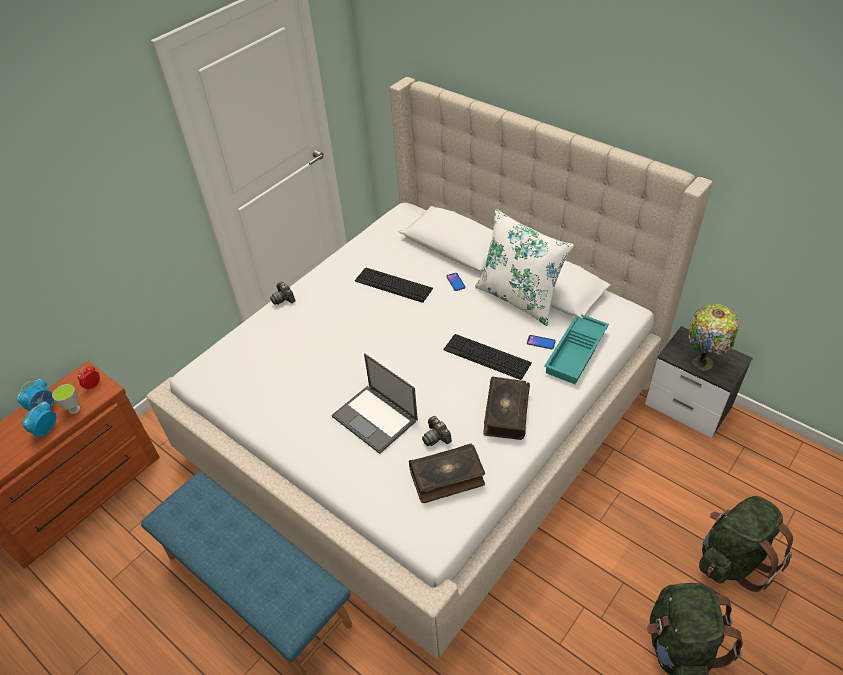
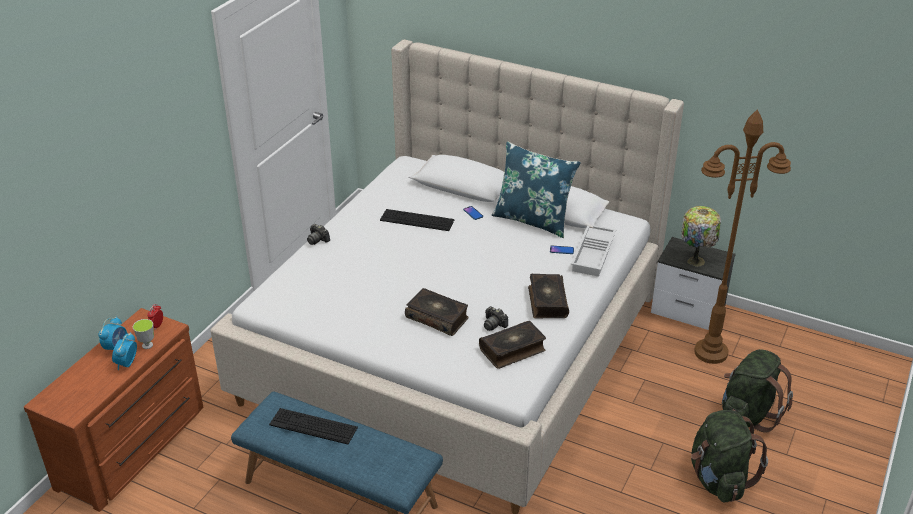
camera: 15 degrees left, 10 degrees down
laptop [332,353,418,454] -> book [405,288,469,336]
keyboard [444,334,532,380] -> keyboard moved to [269,408,358,445]
white pillow [475,209,574,326] -> blue pillow [492,142,581,238]
turquoise tray [544,314,609,384] -> white tray [571,225,616,277]
none -> brown floor lamp [694,110,791,364]

